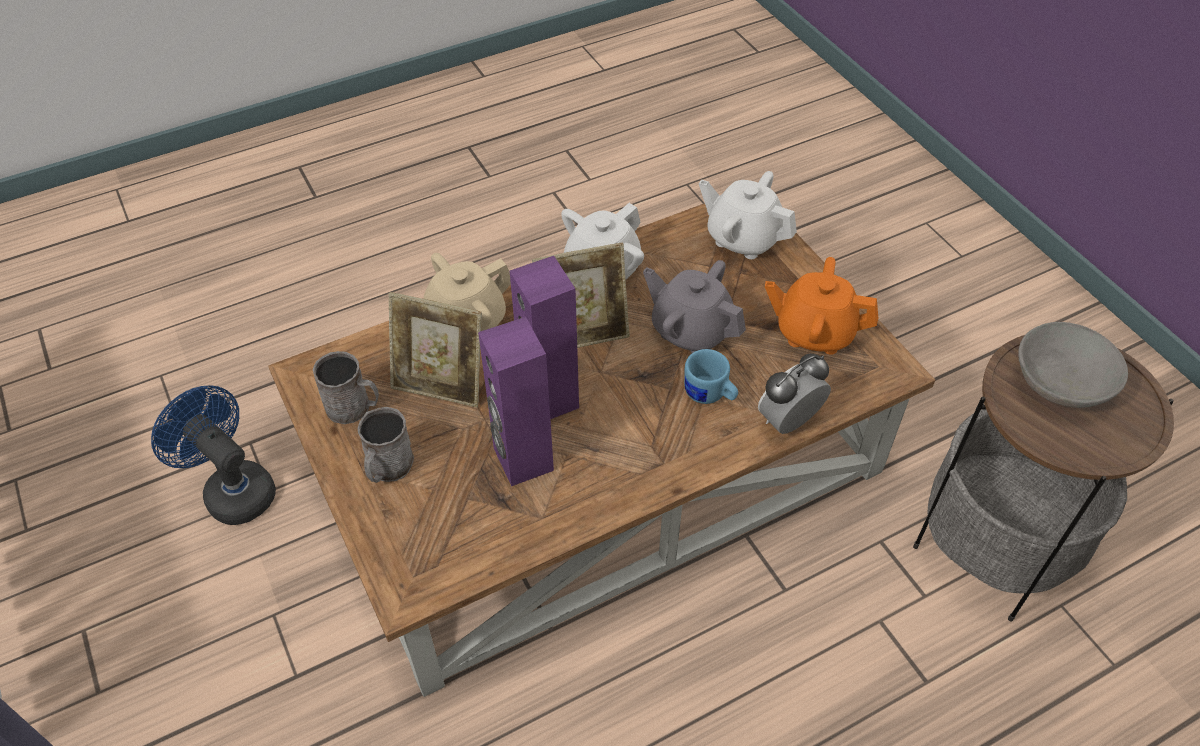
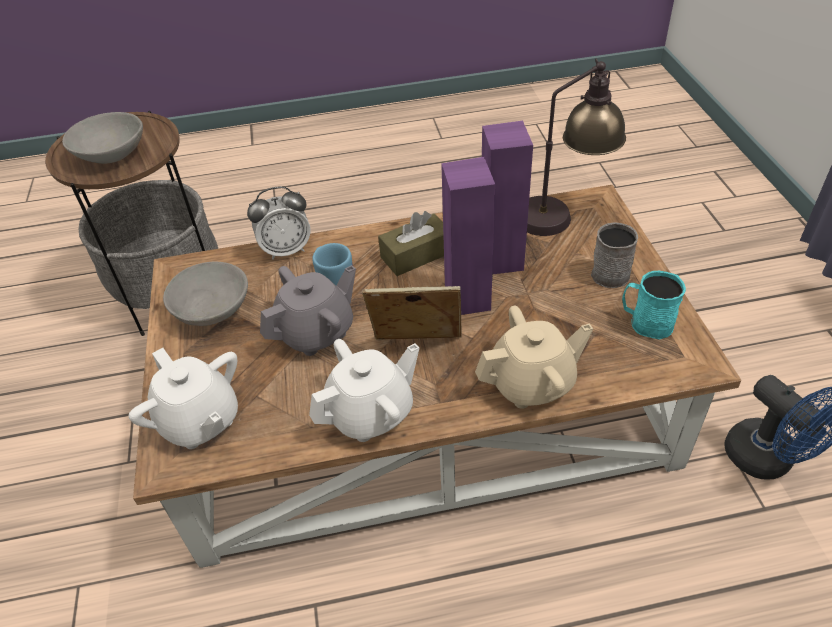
camera: 160 degrees left, 5 degrees down
grey mug [313,351,379,424] -> turquoise mug [622,271,686,340]
picture frame [389,292,482,407] -> none
grey teapot [643,260,746,353] -> grey teapot turned 90 degrees counterclockwise [260,265,356,356]
orange teapot [765,257,878,355] -> grey bowl [163,262,248,326]
none -> brown tissue box [378,211,444,276]
none -> table lamp [527,58,626,236]

